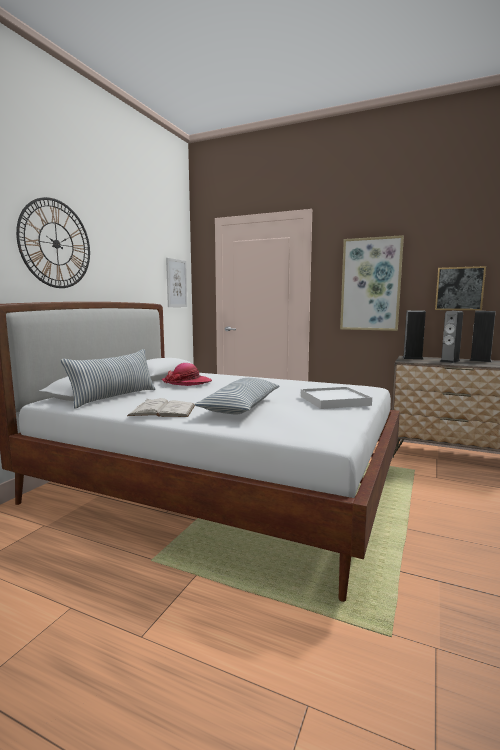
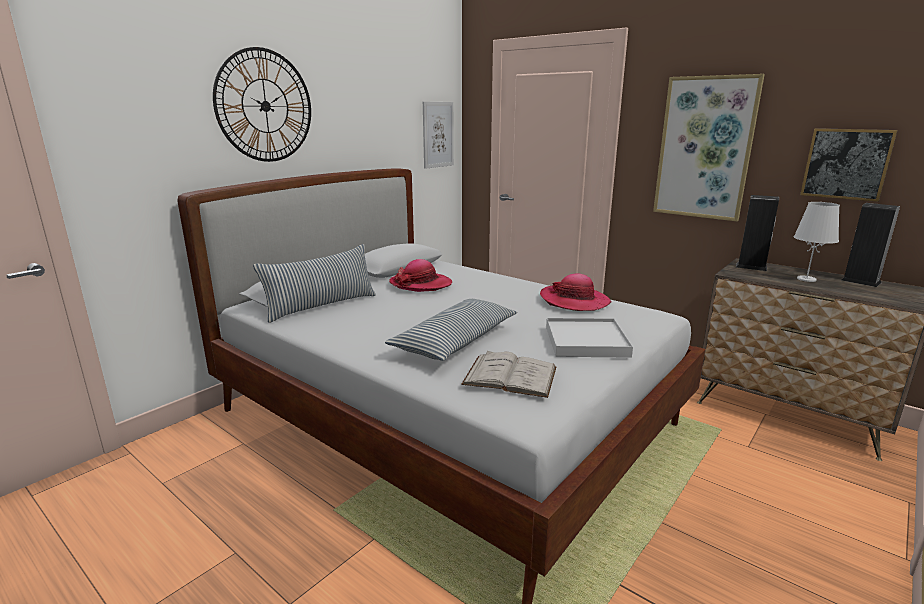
camera: 15 degrees right, 10 degrees up
white book [127,398,195,417] -> white book moved to [461,351,557,398]
speaker [440,311,463,363] -> white table lamp [794,202,840,282]
none -> hat [540,273,611,311]

